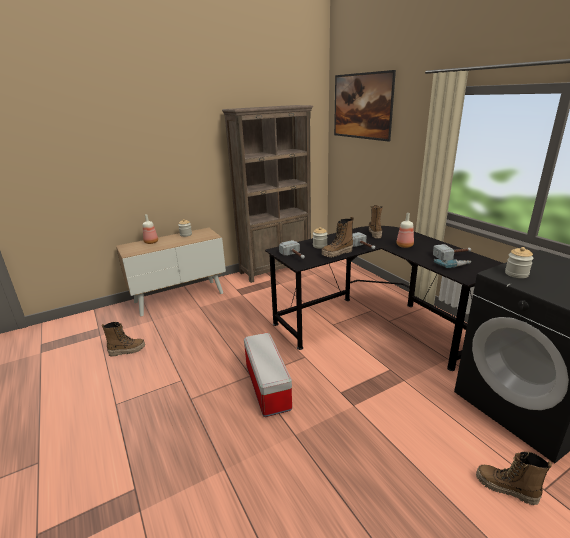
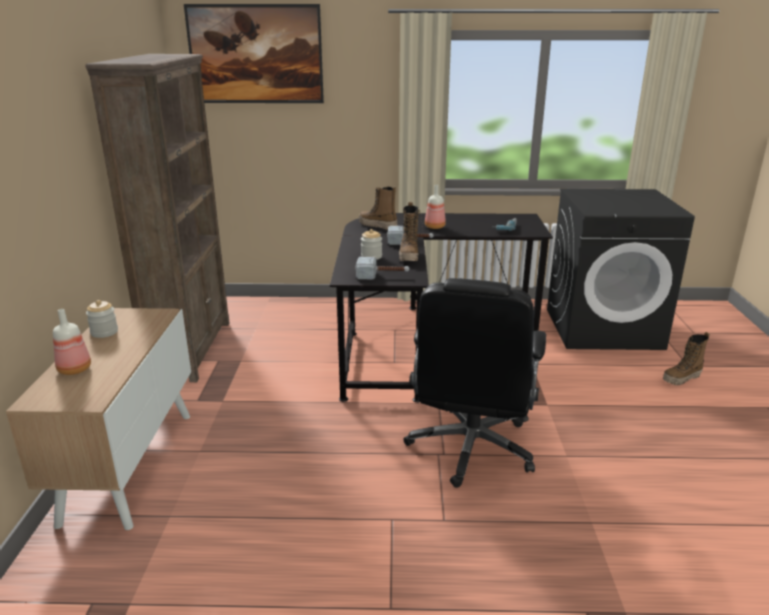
camera: 60 degrees left, 0 degrees up
boot [102,322,145,357] -> none
storage box [244,333,292,417] -> black office chair [403,278,546,488]
hammer [433,244,471,261] -> none
jar [505,247,534,278] -> none

